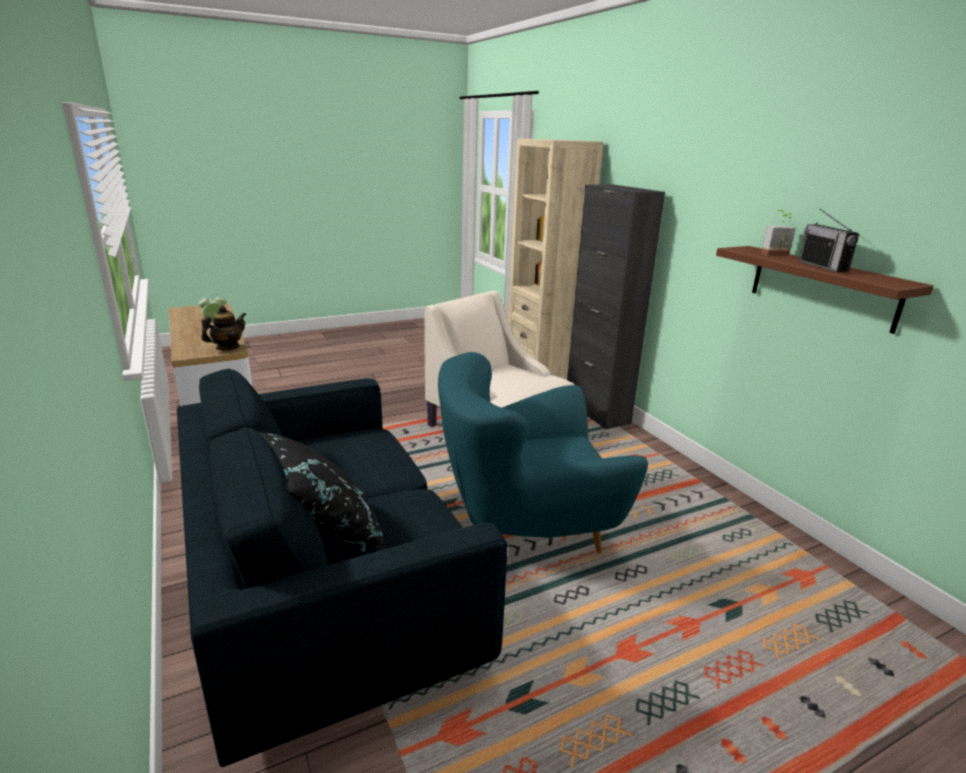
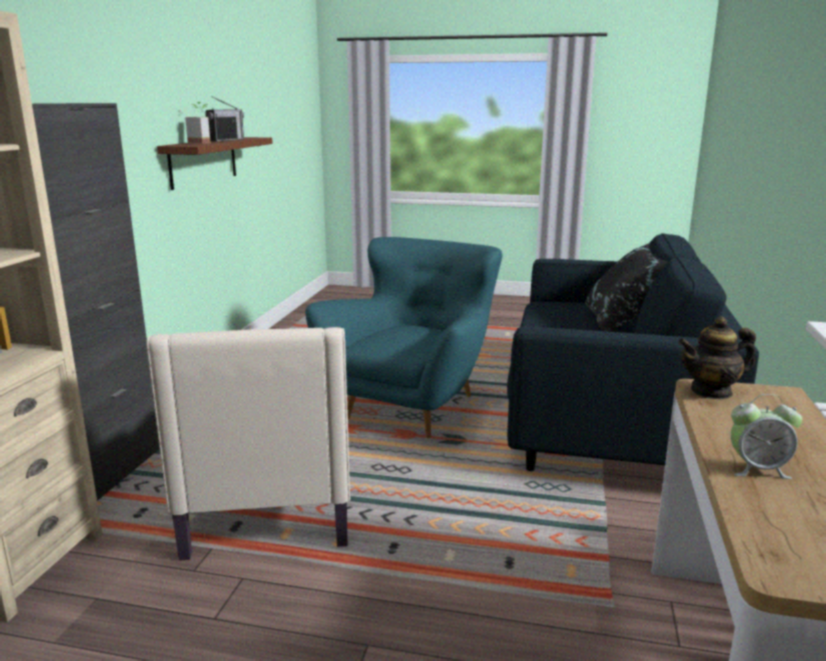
camera: 140 degrees left, 5 degrees down
turquoise armchair [438,352,648,553] -> turquoise armchair turned 90 degrees counterclockwise [305,237,502,438]

